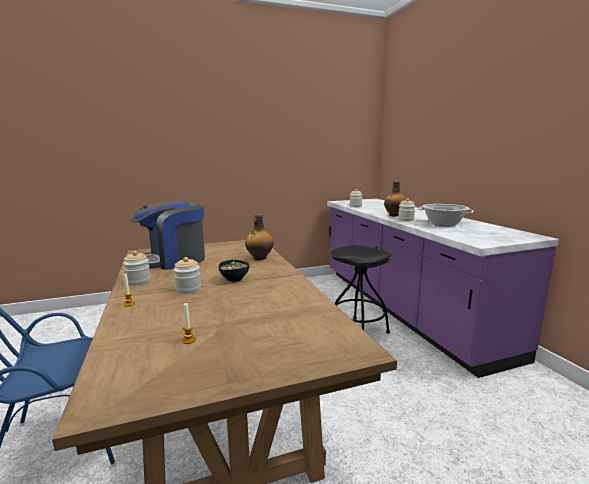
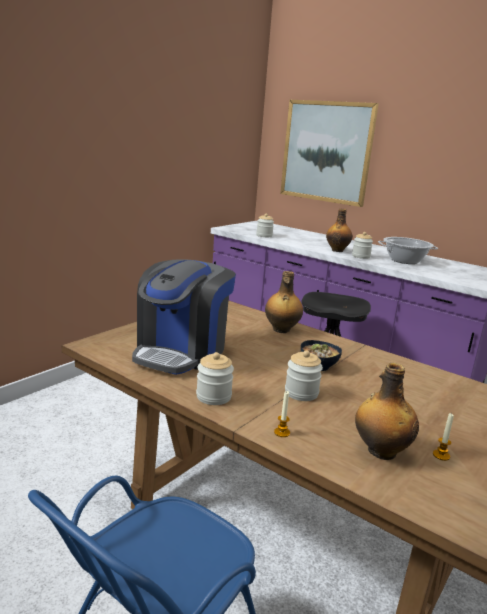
camera: 35 degrees left, 5 degrees up
none -> picture [280,100,379,207]
none -> bottle [355,363,419,460]

